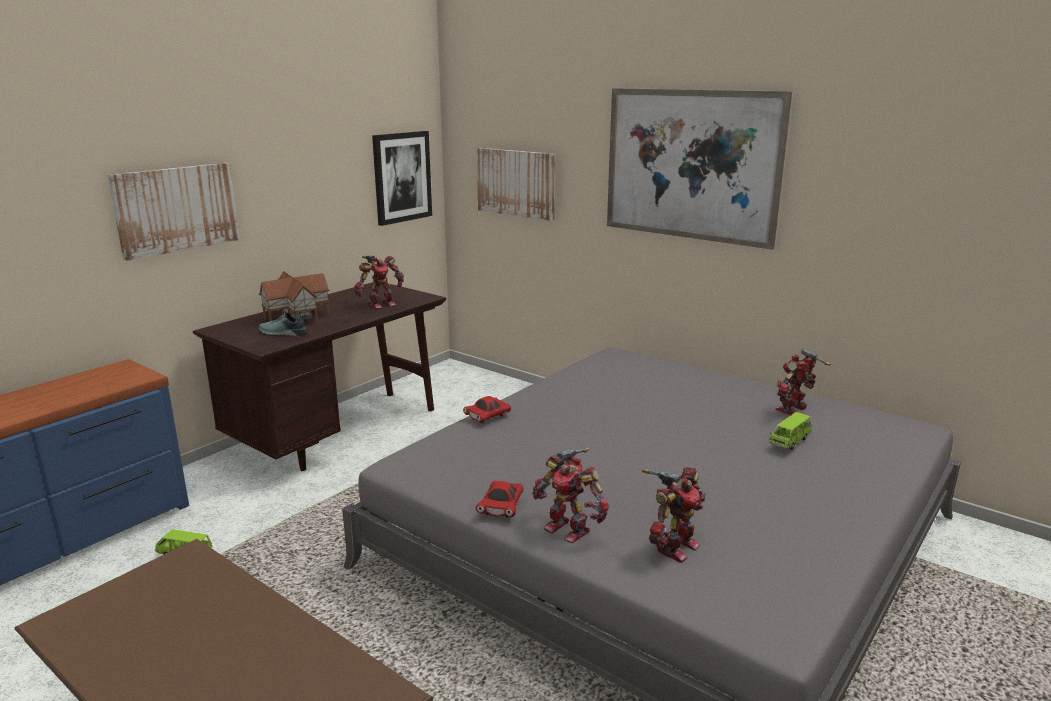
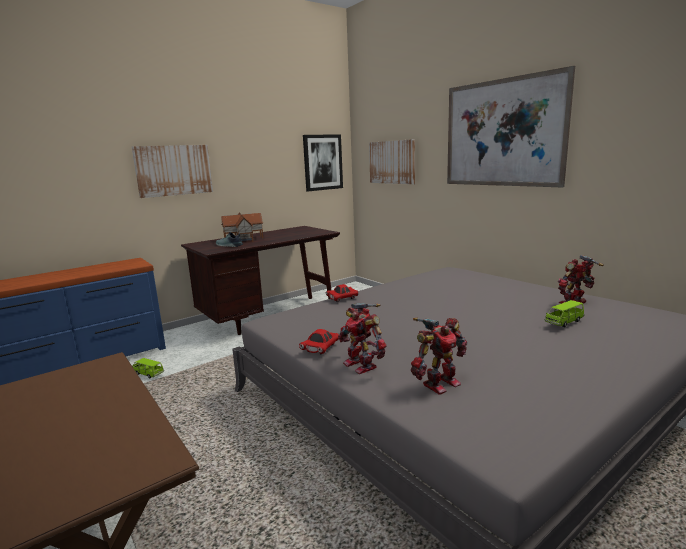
camera: 15 degrees right, 5 degrees down
toy robot [354,255,404,310] -> none

